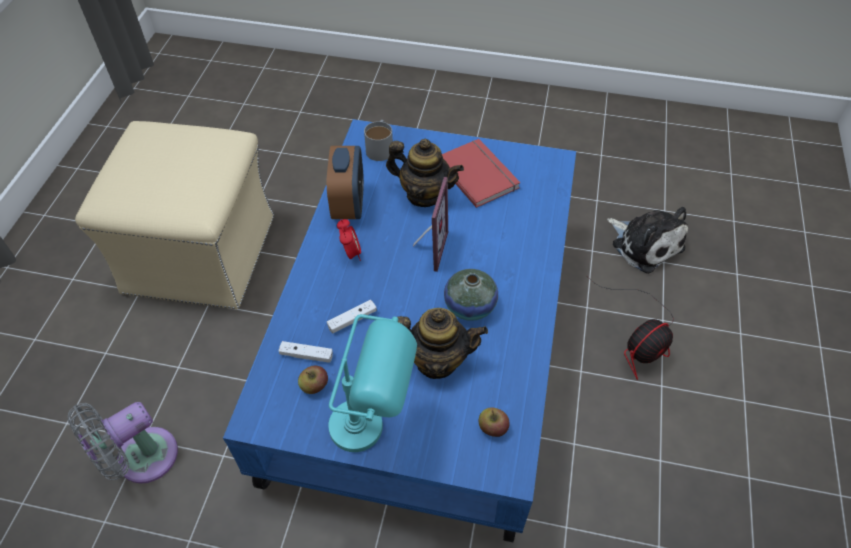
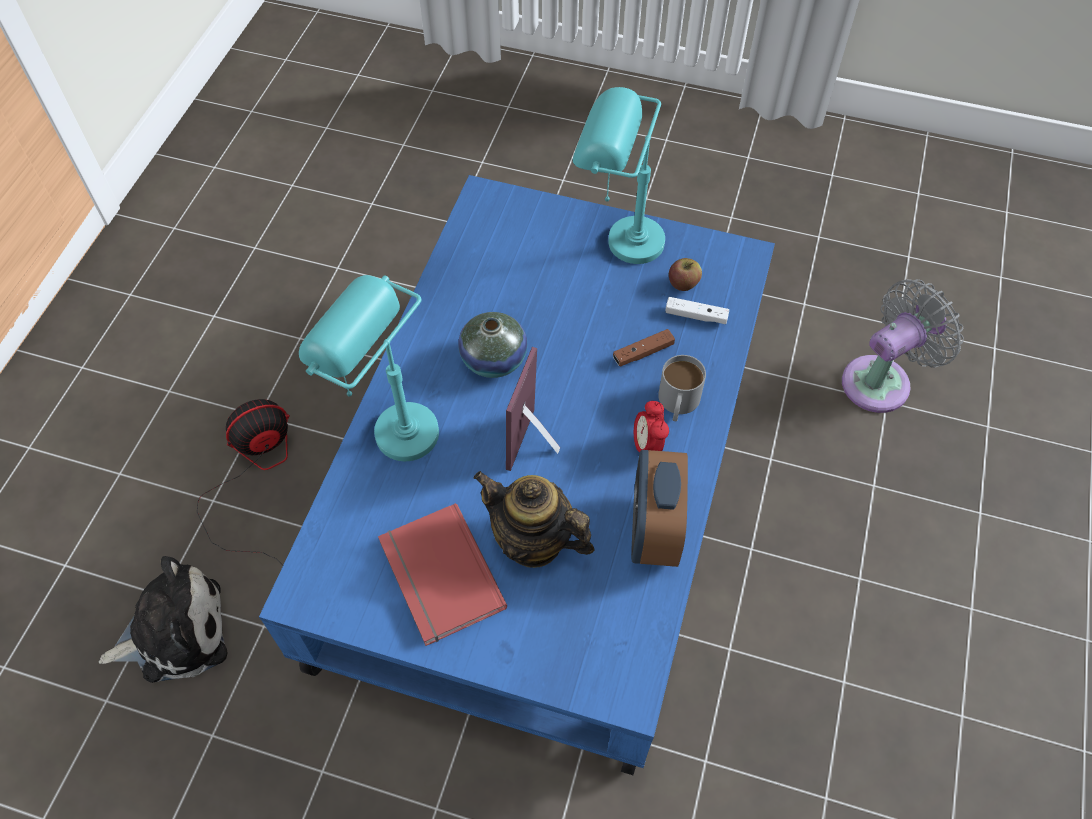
camera: 175 degrees left, 5 degrees up
beige ottoman [75,121,274,309] -> none
white game controller [327,300,377,334] -> brown game controller [613,329,675,367]
grey mug [364,120,393,161] -> grey mug moved to [658,355,706,422]
teapot [397,308,488,379] -> none
apple [479,408,510,437] -> none
plush toy [607,207,688,274] -> plush toy turned 105 degrees clockwise [99,556,227,683]
none -> turquoise table lamp [299,275,439,461]

